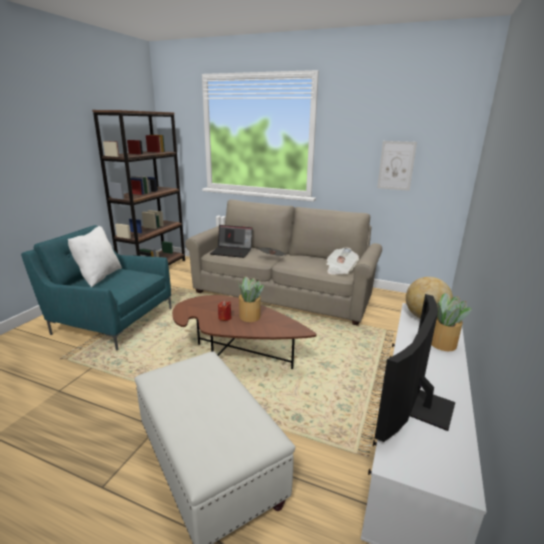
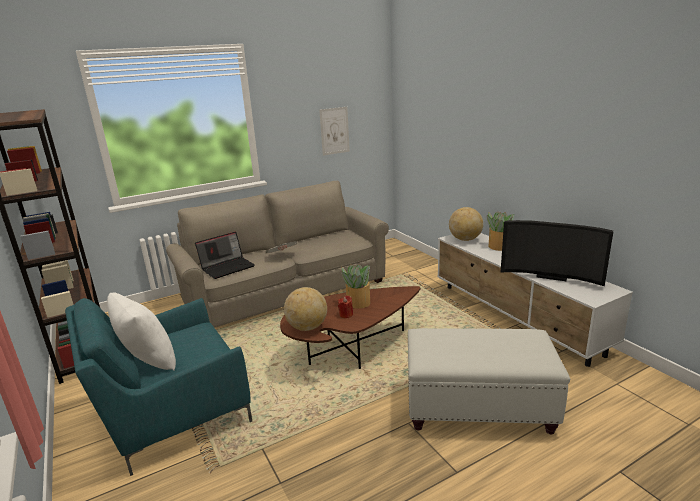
camera: 50 degrees left, 0 degrees up
newspaper [326,247,359,275] -> none
television [375,294,455,442] -> television turned 45 degrees counterclockwise [501,220,613,286]
none -> globe [284,287,327,331]

